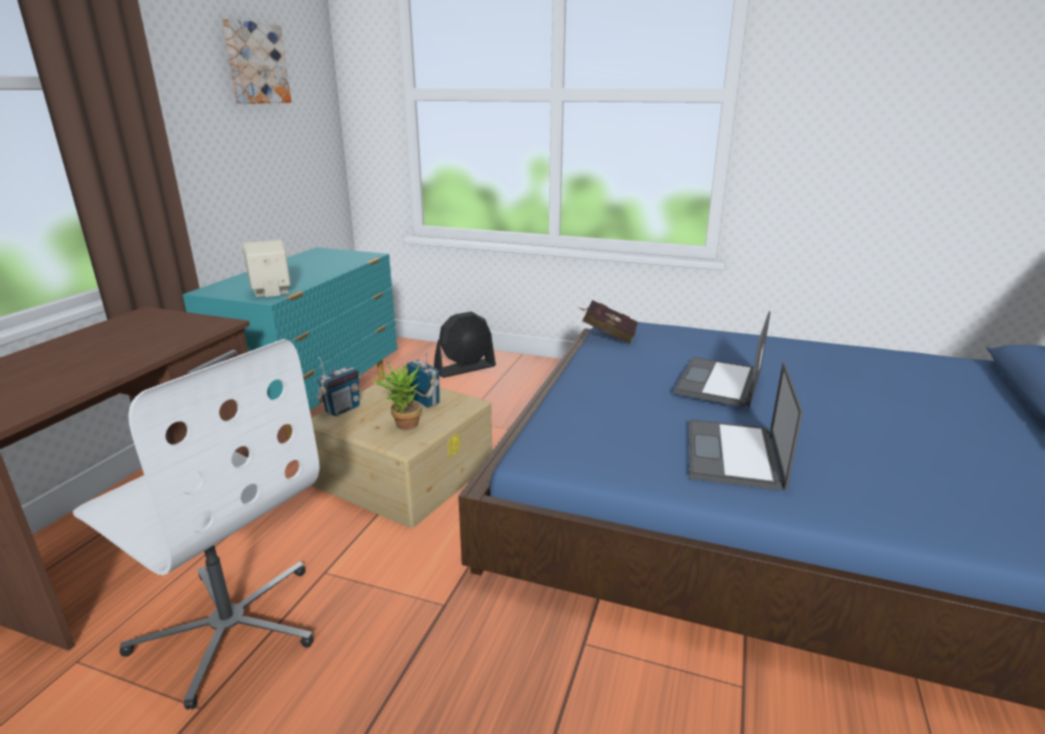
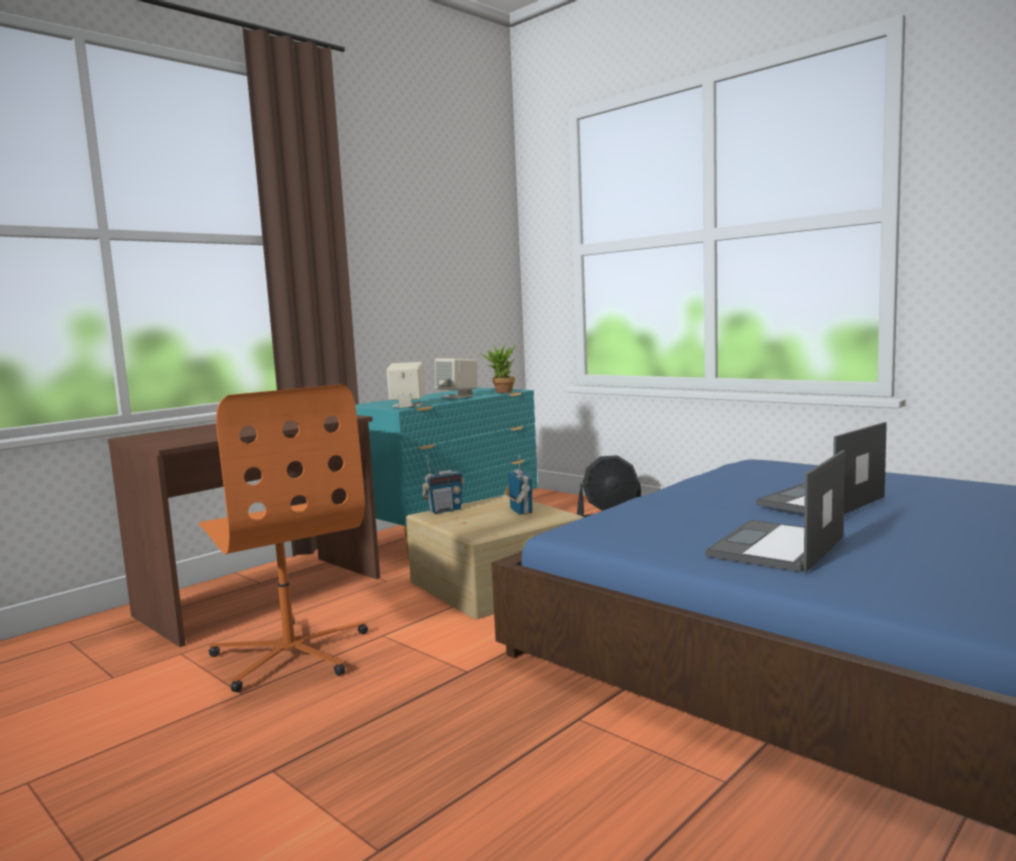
camera: 25 degrees right, 15 degrees down
white office chair [72,339,320,710] -> orange office chair [198,384,368,692]
picture [222,18,291,104] -> none
potted plant [373,361,422,430] -> potted plant moved to [479,345,515,393]
red book [579,300,638,344] -> none
none -> beige speaker [435,358,477,399]

